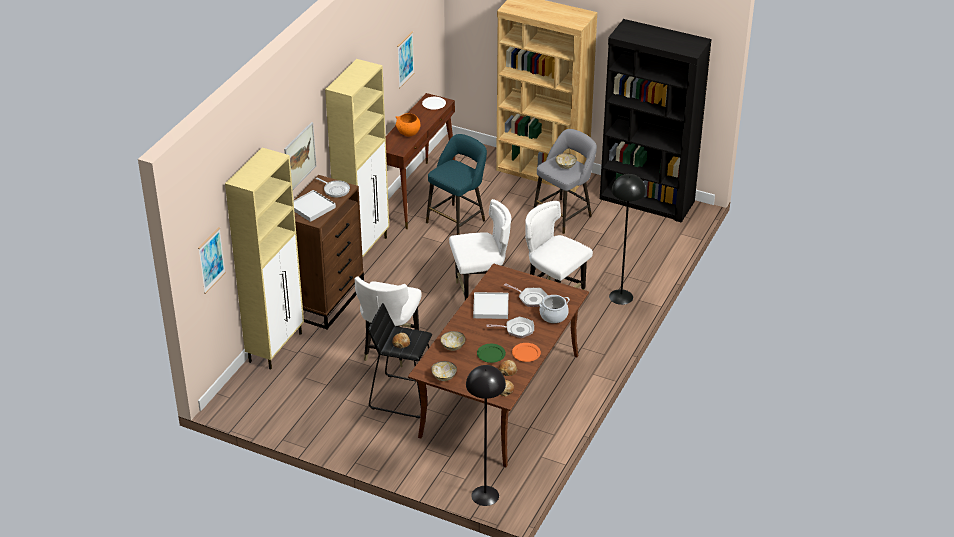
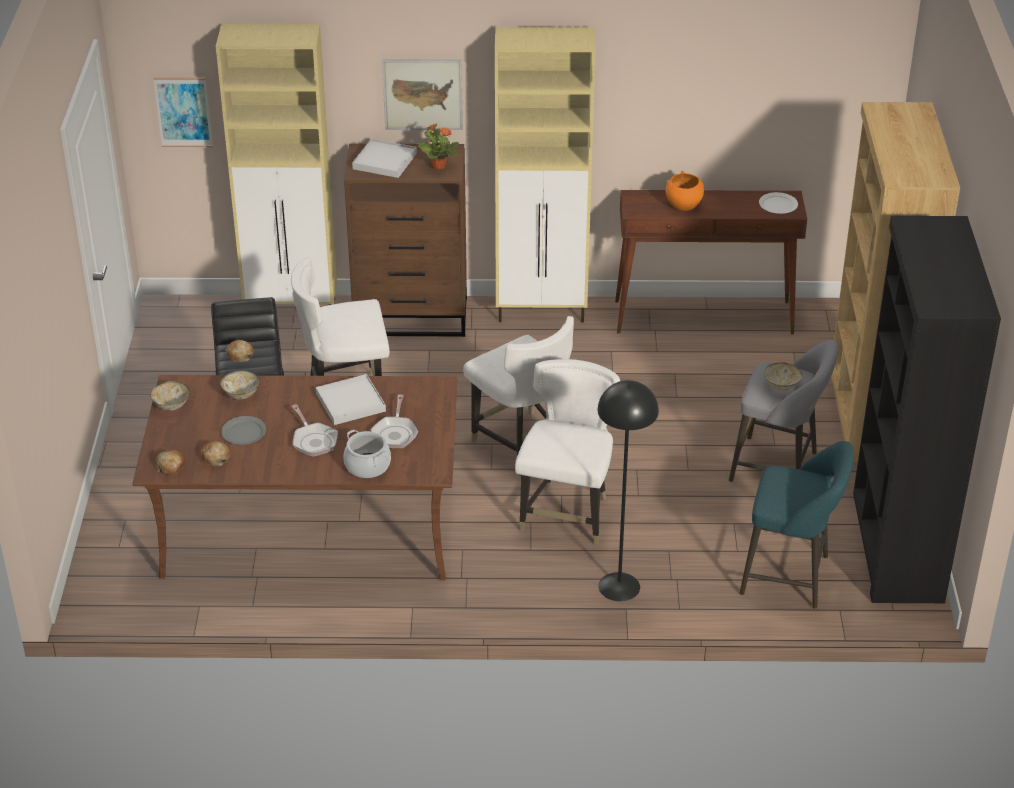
camera: 65 degrees right, 0 degrees up
frying pan [316,178,350,197] -> potted plant [418,124,459,170]
picture [397,31,414,88] -> none
turquoise stool [426,134,487,235] -> turquoise stool moved to [740,441,854,609]
black floor lamp [466,365,506,506] -> none
green plate [477,344,506,363] -> grey plate [221,416,266,445]
orange plate [512,343,541,362] -> none

